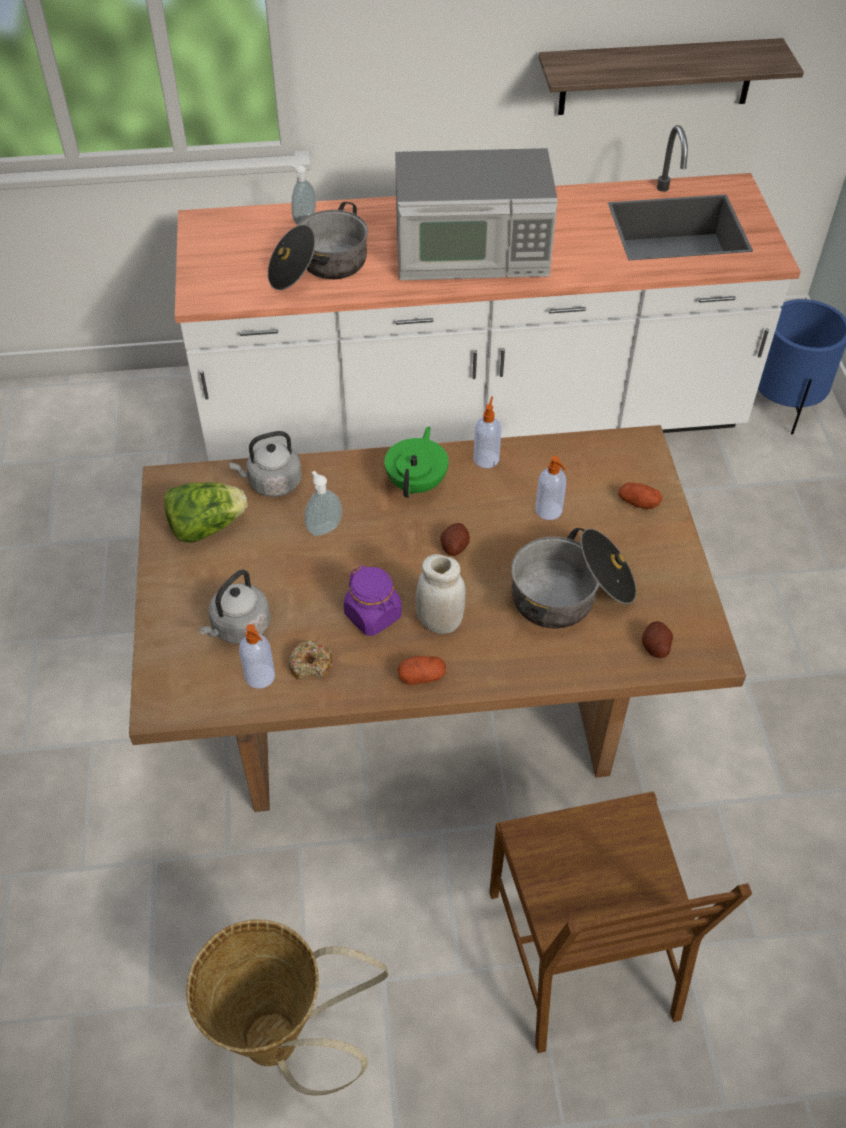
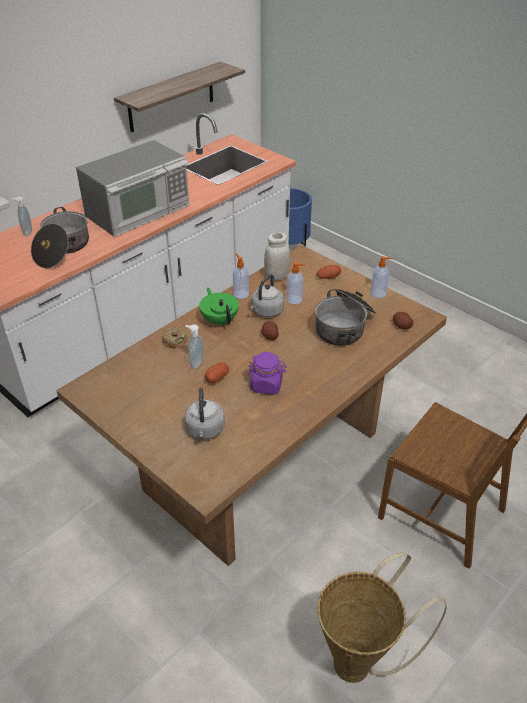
camera: 40 degrees left, 10 degrees down
lettuce [164,482,248,543] -> none
grey kettle [229,431,302,497] -> grey kettle moved to [250,274,284,317]
soap dispenser [239,624,275,689] -> soap dispenser moved to [371,256,393,298]
donut [289,640,332,680] -> donut moved to [162,327,188,348]
potato [398,656,446,685] -> potato moved to [205,362,229,384]
white jar [416,554,466,634] -> white jar moved to [264,232,290,281]

